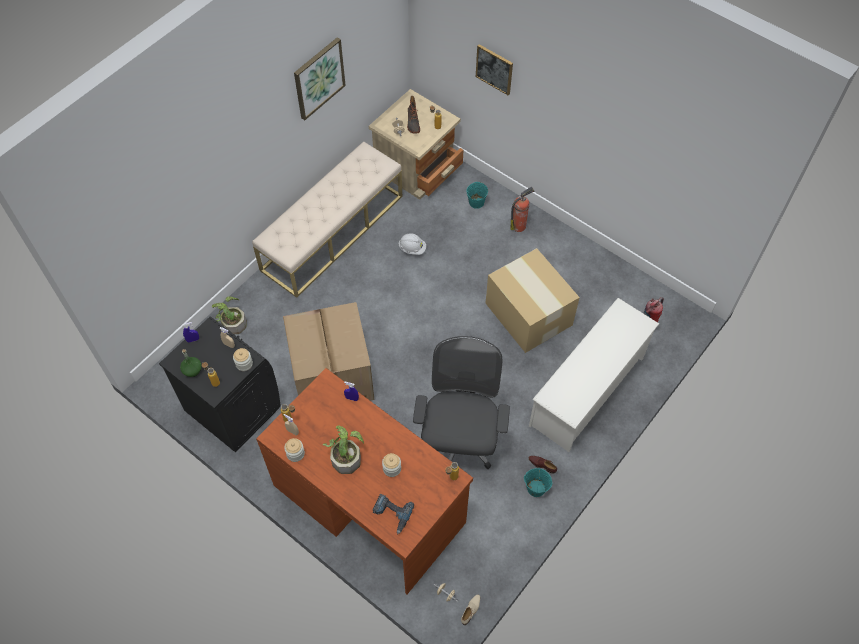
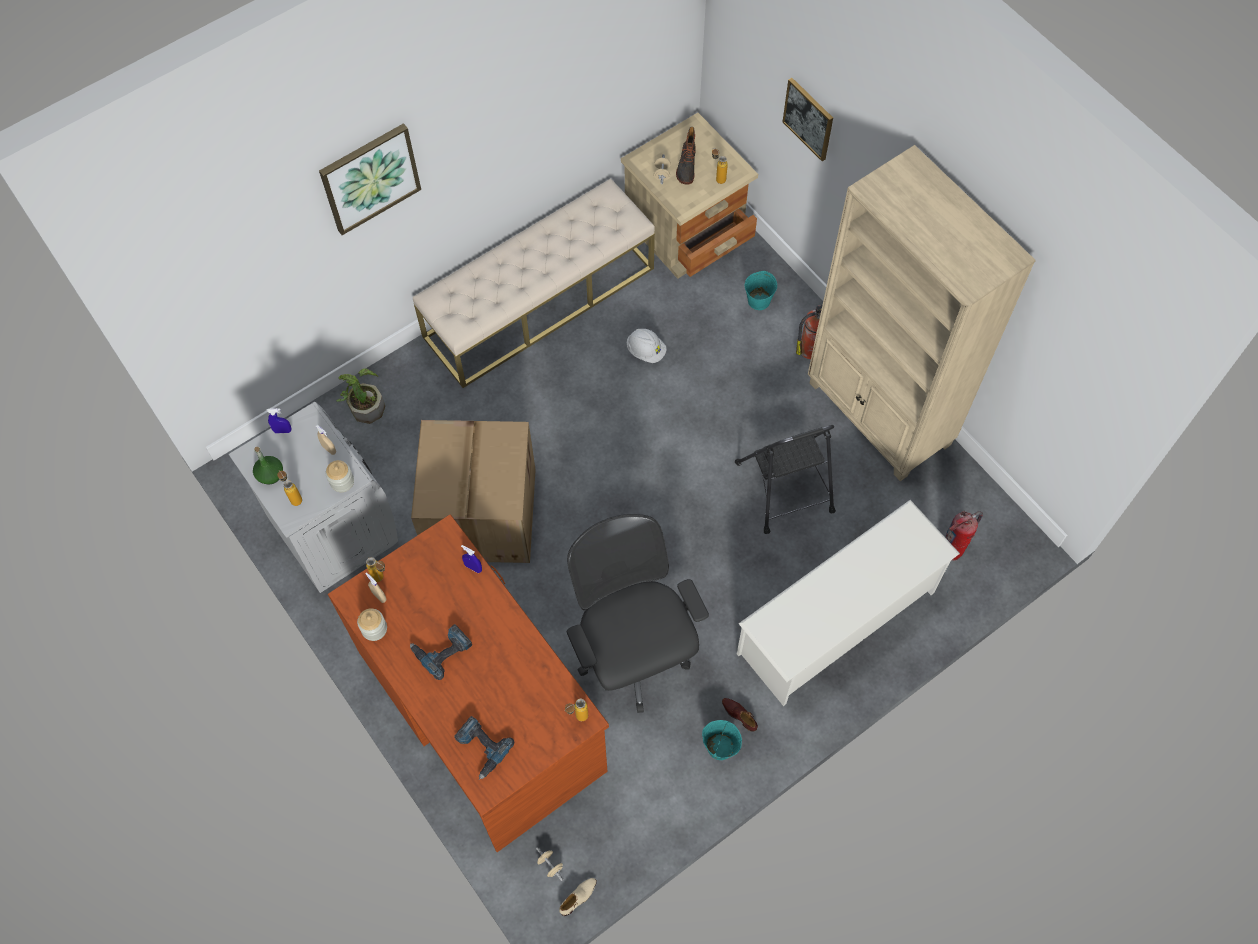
camera: 15 degrees right, 5 degrees up
black washing machine [159,316,281,453] -> white washing machine [229,402,398,593]
picture [294,38,346,120] -> picture moved to [319,123,421,235]
potted plant [323,425,364,474] -> power drill [410,624,472,680]
jar [382,453,401,477] -> none
office chair [413,336,510,469] -> office chair turned 45 degrees counterclockwise [567,514,709,713]
cardboard box [486,248,580,353] -> black step ladder [735,425,836,534]
none -> beige bookcase [808,145,1036,481]

